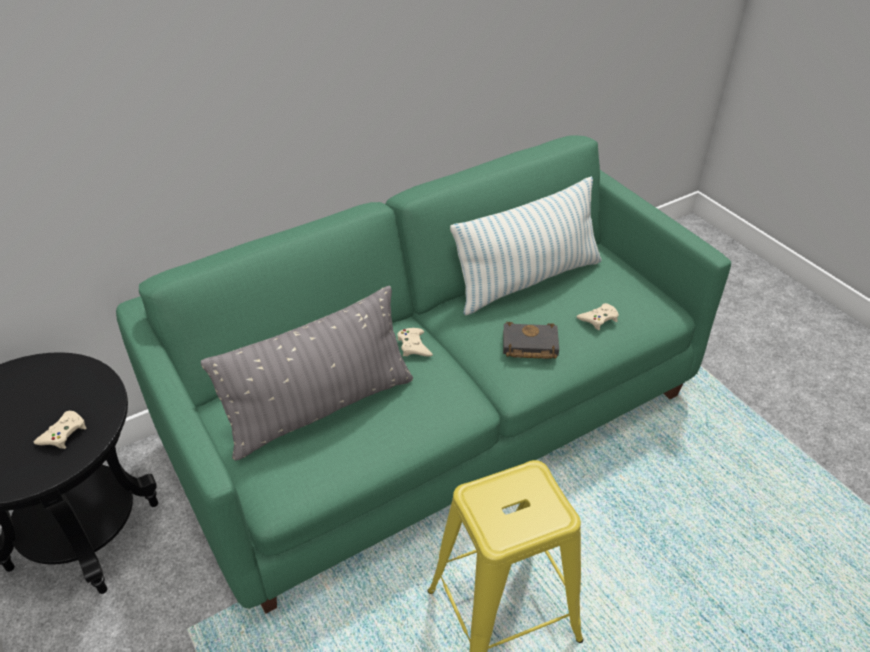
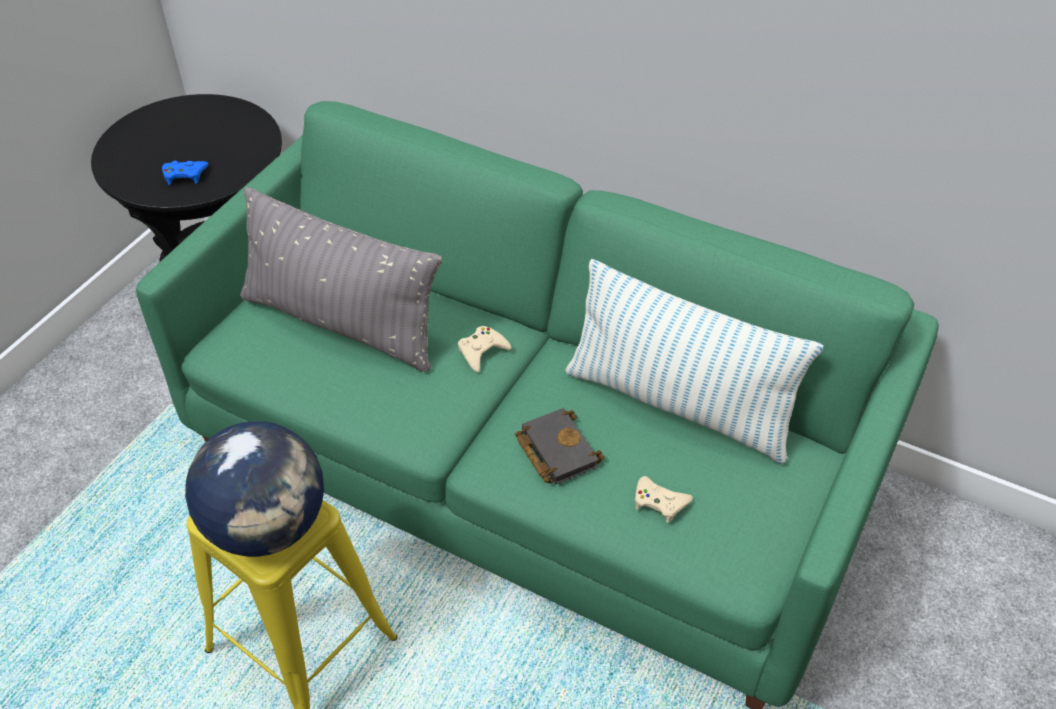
camera: 60 degrees right, 5 degrees up
beige game controller [34,411,86,449] -> blue game controller [162,161,208,185]
none -> globe [185,421,324,557]

